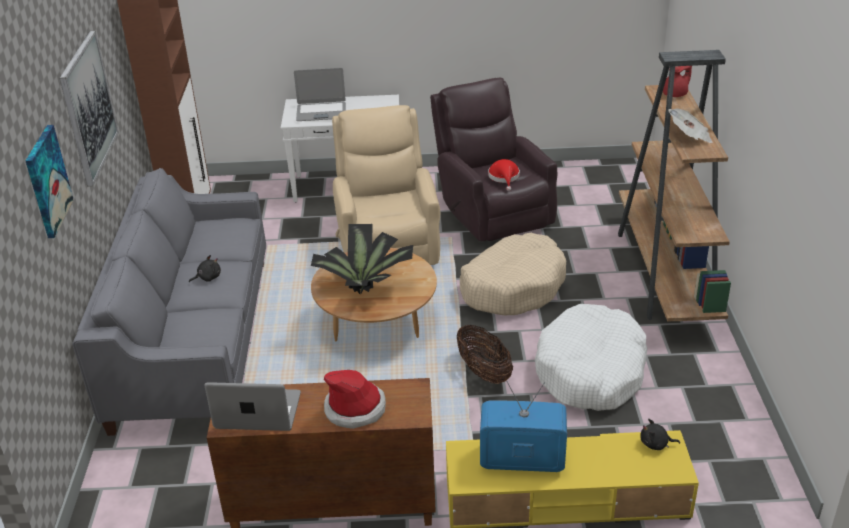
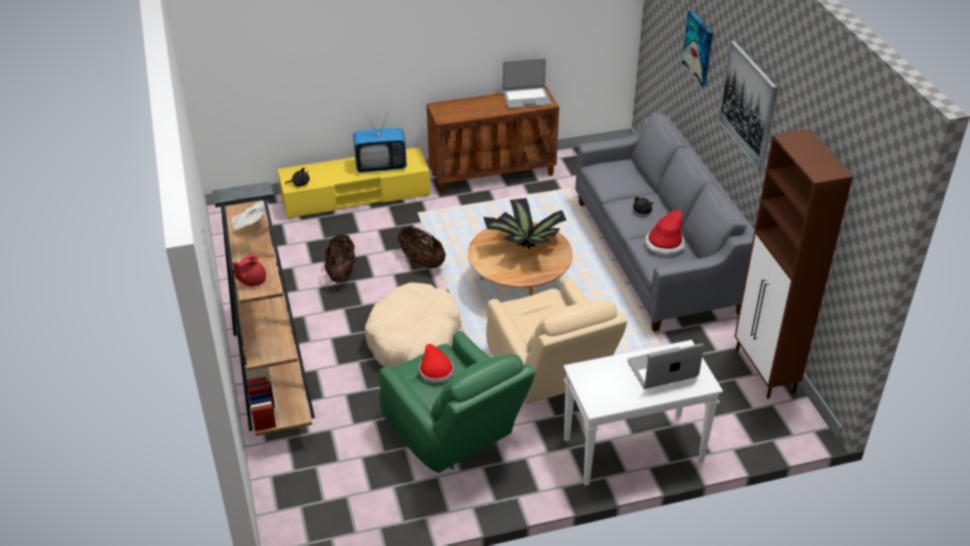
camera: 165 degrees right, 5 degrees up
hat [324,370,386,429] -> hat moved to [645,209,685,256]
brown armchair [430,78,557,241] -> green armchair [379,331,535,473]
white dog bed [535,304,647,411] -> basket [325,234,355,282]

